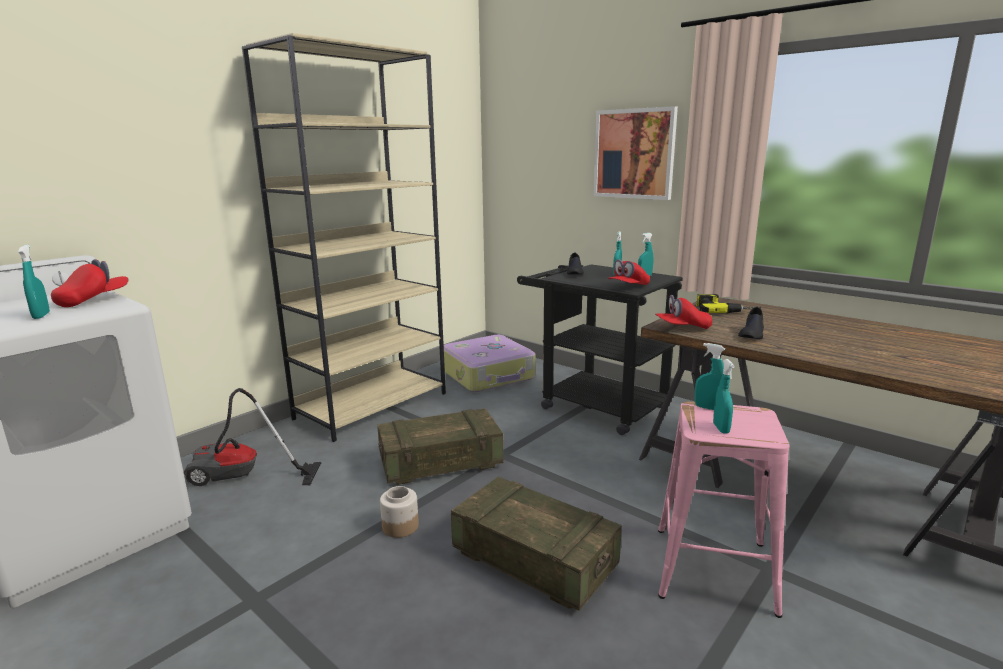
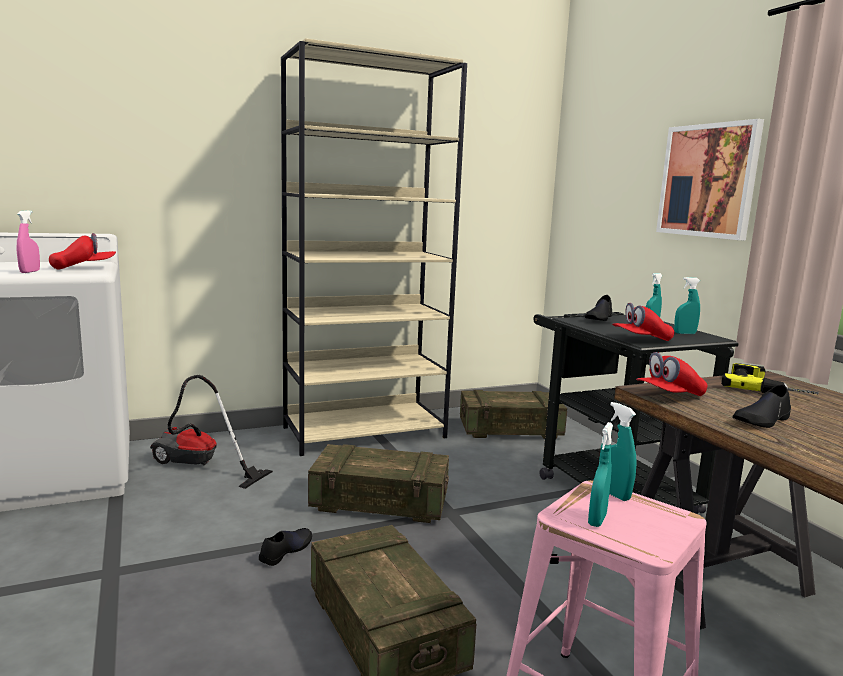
camera: 25 degrees right, 5 degrees down
turquoise spray bottle [18,245,50,319] -> pink spray bottle [17,210,40,273]
jar [380,486,419,538] -> black shoe [259,528,312,566]
suitcase [444,335,536,392] -> crate [460,390,567,439]
red cap [655,295,712,329] -> red cap turned 45 degrees counterclockwise [636,352,707,396]

